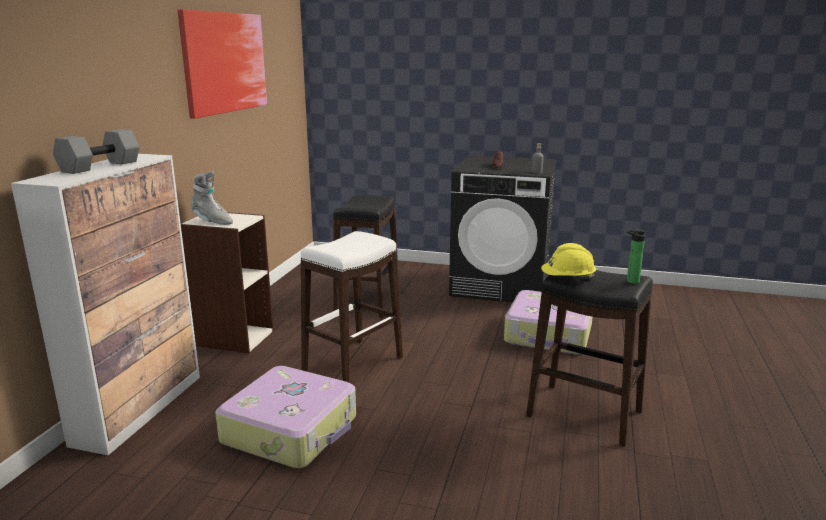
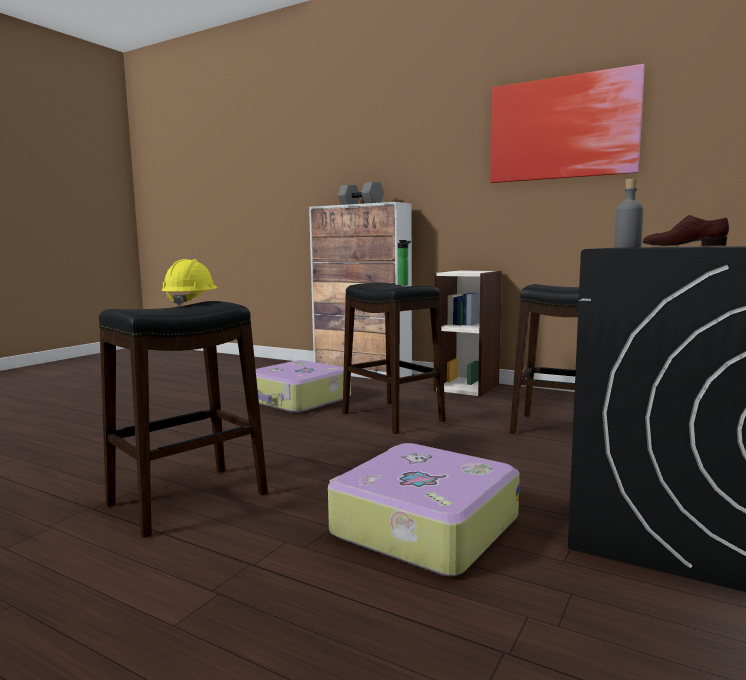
camera: 105 degrees right, 10 degrees down
grey boot [191,171,233,225] -> none
white stool [301,231,403,383] -> black stool [342,283,446,434]
bottle [627,229,647,284] -> bottle moved to [398,240,411,286]

